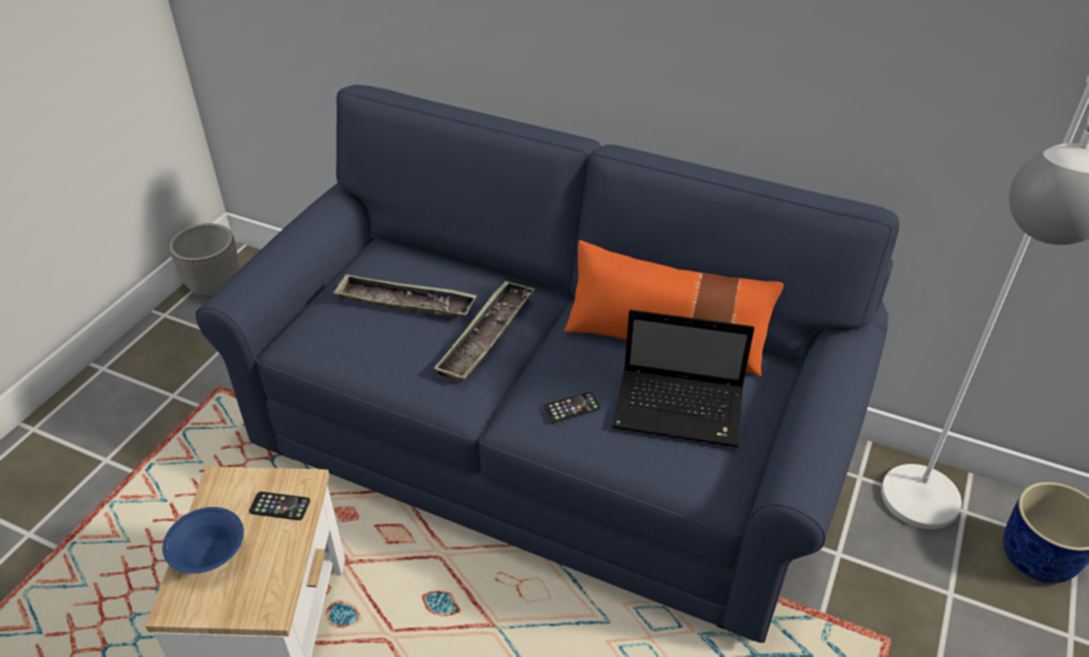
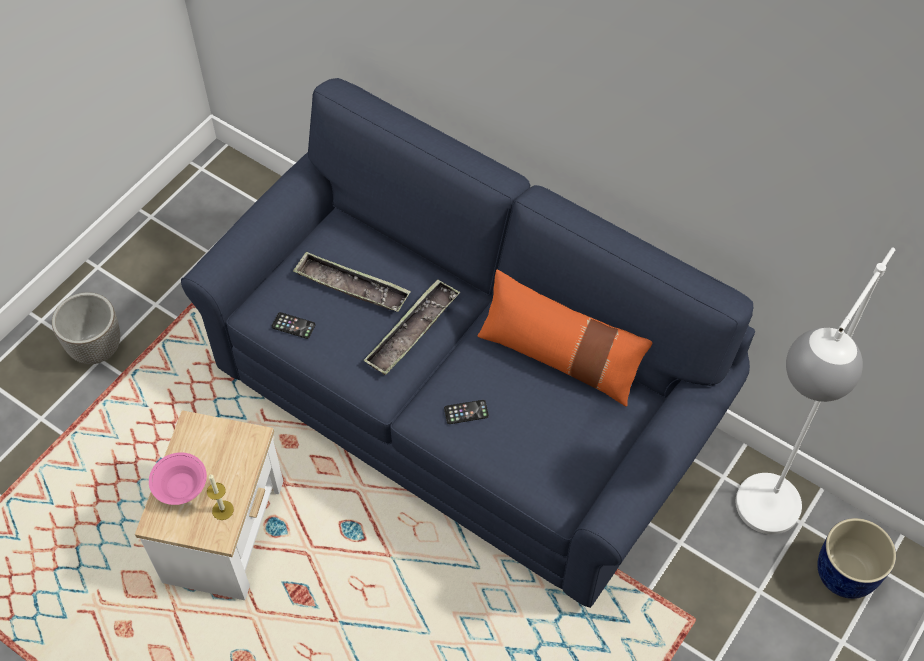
camera: 10 degrees right, 15 degrees up
blue bowl [162,507,244,574] -> pink bowl [149,452,207,505]
planter [169,223,239,298] -> planter moved to [52,292,120,364]
phone [249,492,310,520] -> phone moved to [272,312,315,339]
laptop [612,310,754,447] -> none
none -> candle [207,474,234,520]

